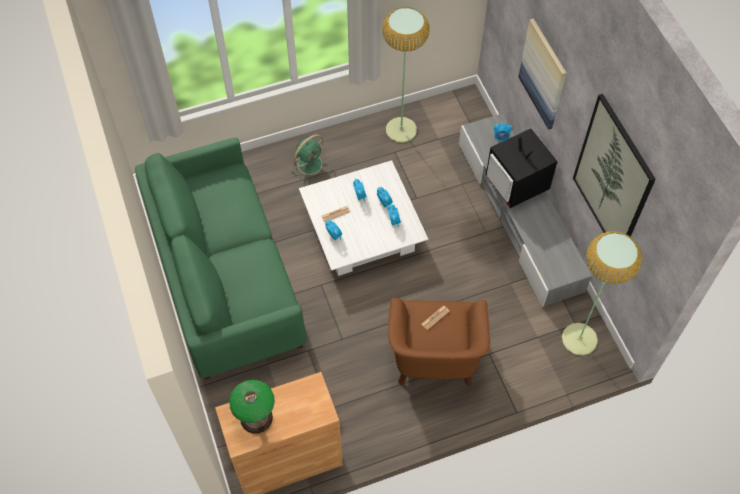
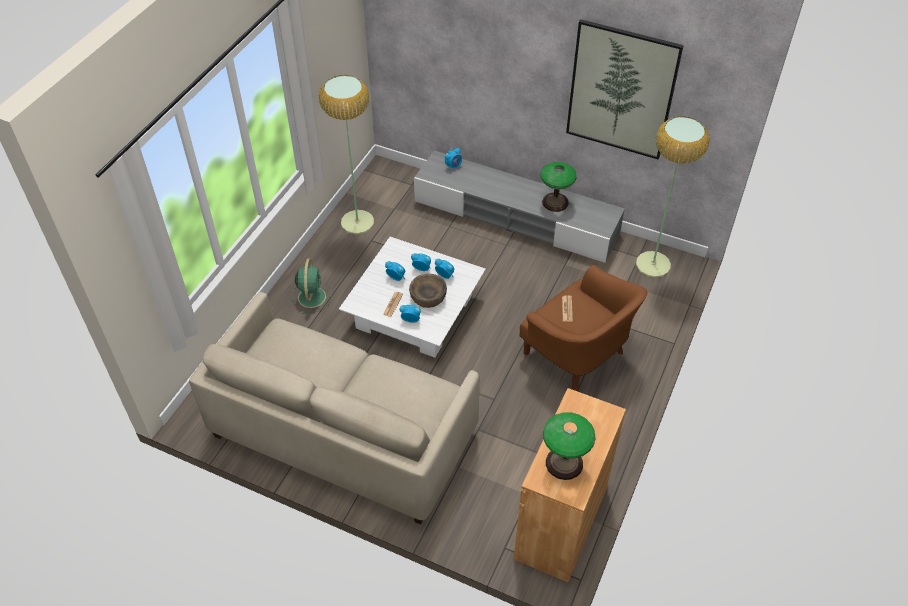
camera: 45 degrees left, 10 degrees down
green sofa [135,138,307,379] -> beige sofa [189,292,480,525]
television [486,129,558,208] -> none
picture [518,18,566,130] -> none
none -> brown bowl [409,273,447,308]
none -> table lamp [540,162,576,212]

